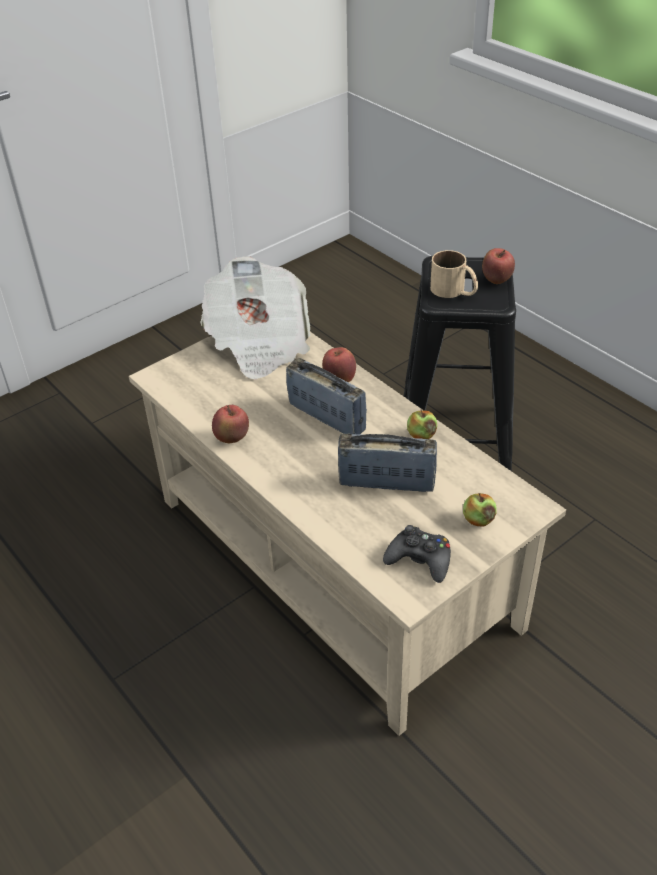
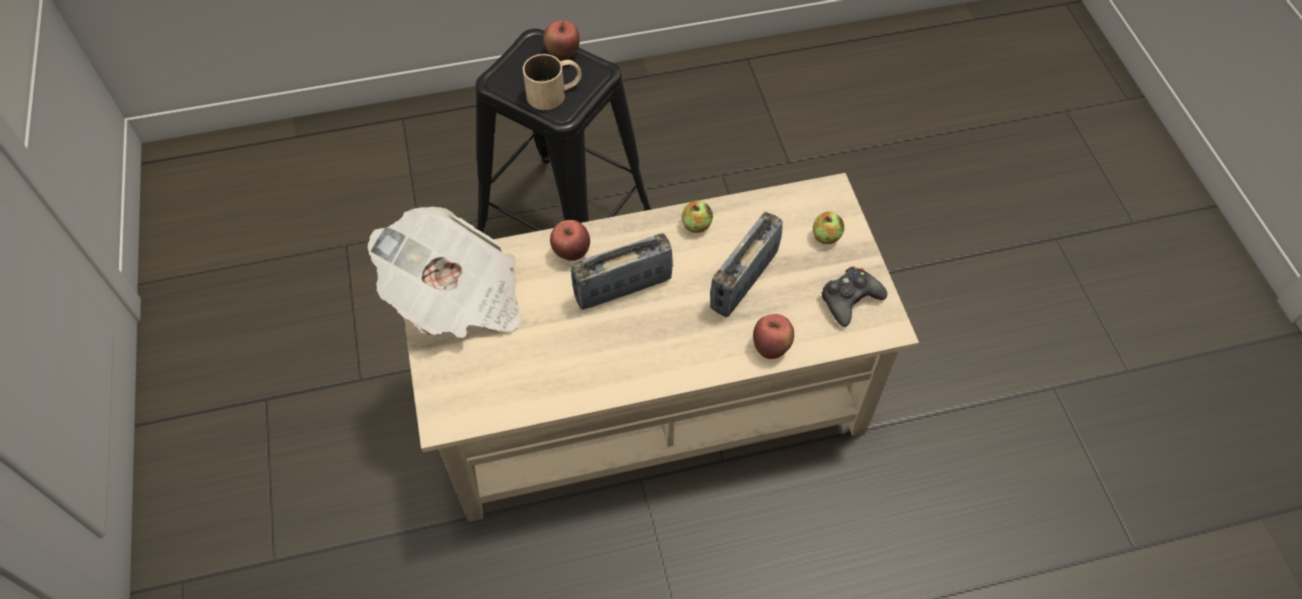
camera: 65 degrees left, 15 degrees up
apple [212,405,249,443] -> apple moved to [753,314,794,359]

